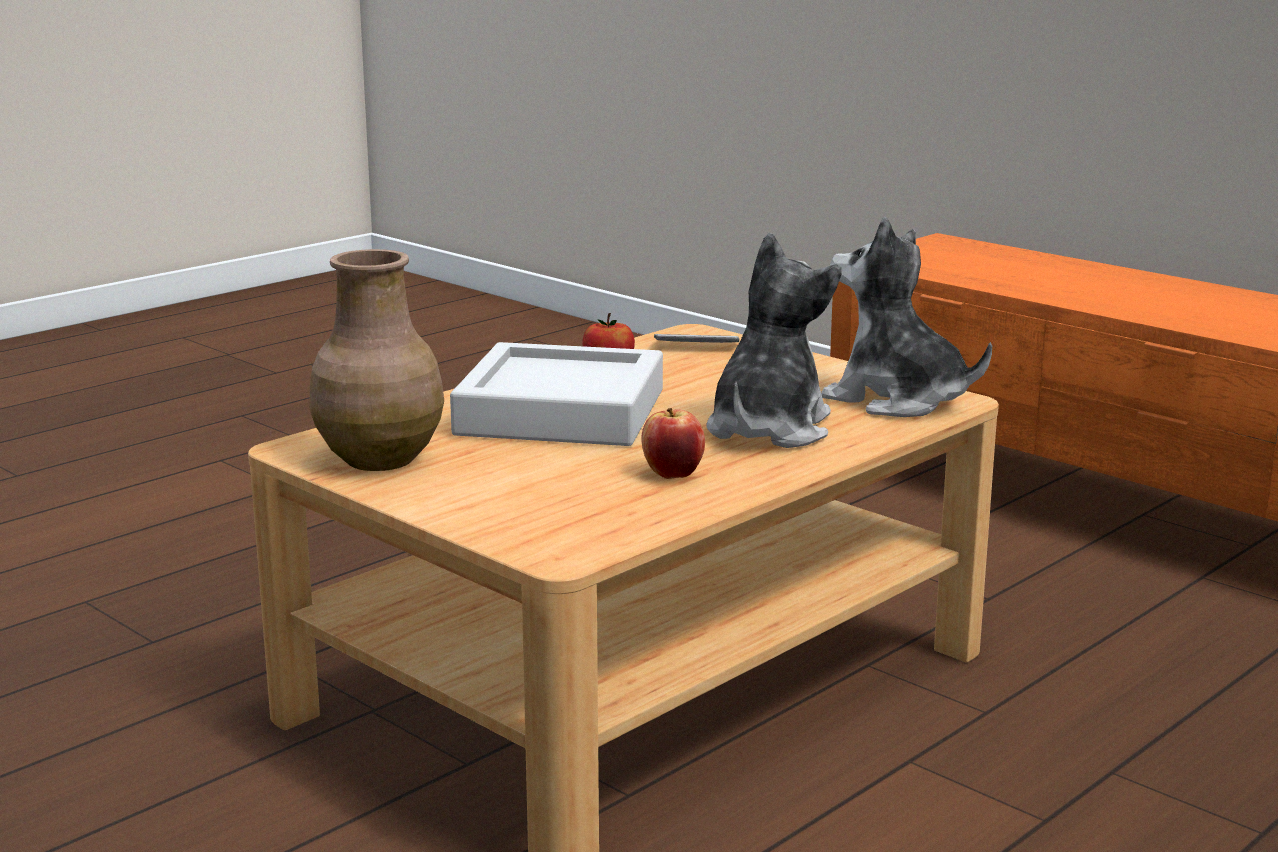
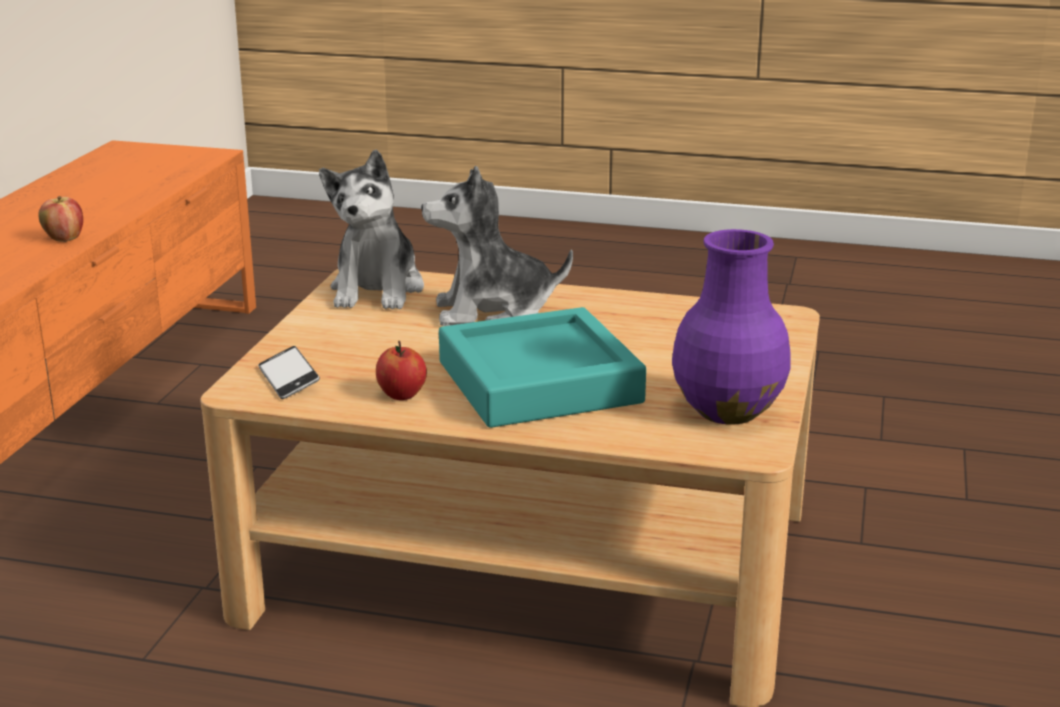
camera: 120 degrees left, 5 degrees up
brown vase [309,249,444,471] -> purple vase [672,229,791,425]
grey tray [450,342,663,446] -> turquoise tray [439,307,646,428]
apple [641,408,705,479] -> apple moved to [38,196,83,242]

